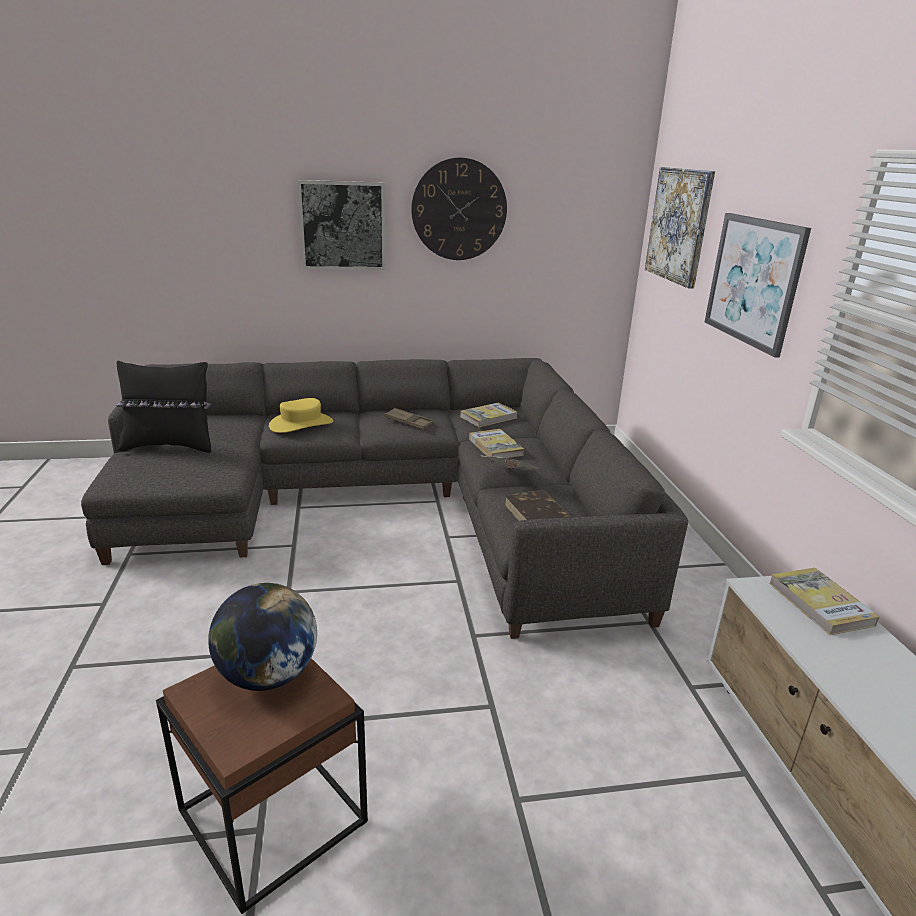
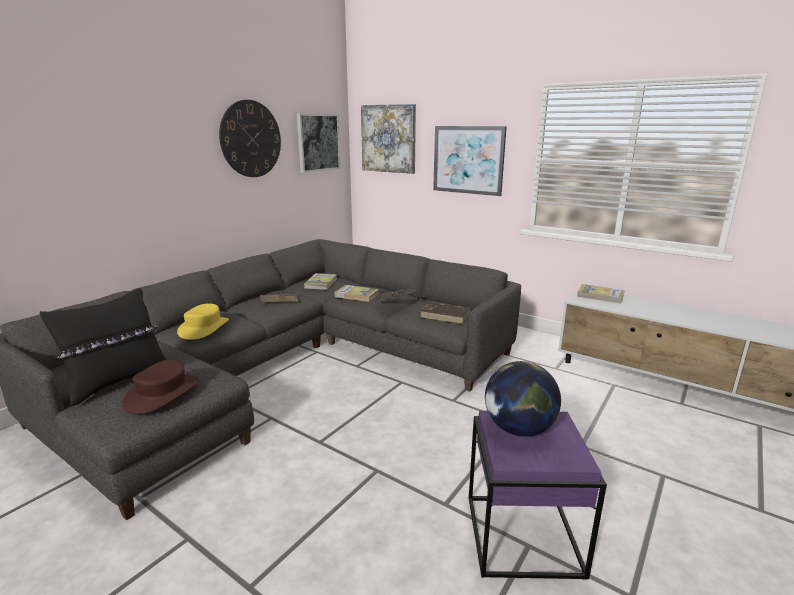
camera: 45 degrees left, 5 degrees down
brown side table [156,658,368,914] -> purple side table [469,411,607,579]
picture [297,180,385,270] -> picture moved to [297,113,341,173]
none -> brown hat [122,360,200,414]

